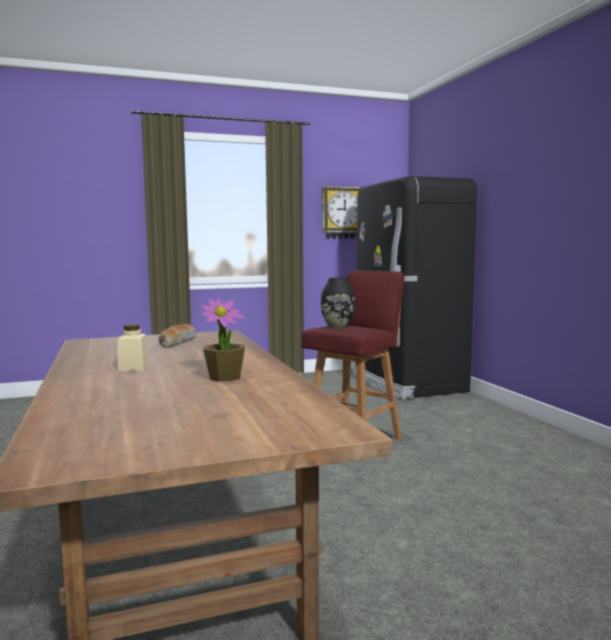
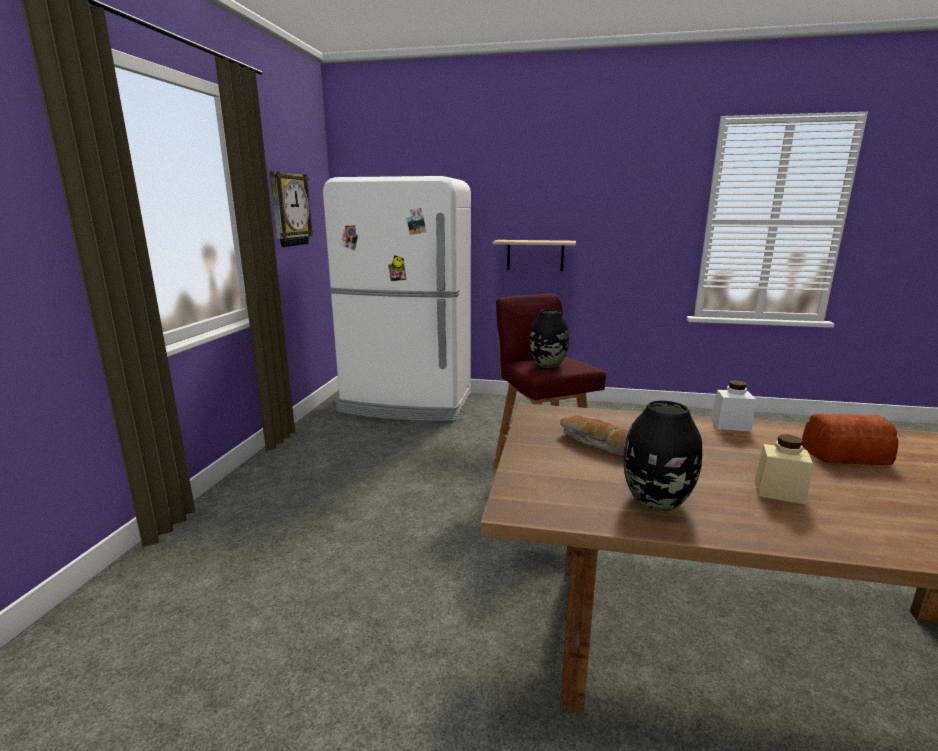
camera: 60 degrees left, 10 degrees up
potted plant [200,299,245,382] -> bread [801,413,898,465]
black fridge [354,176,477,399] -> white fridge [323,176,471,421]
none -> shelf [493,240,576,271]
none -> black vase [623,400,702,511]
none -> white jar [711,380,756,431]

